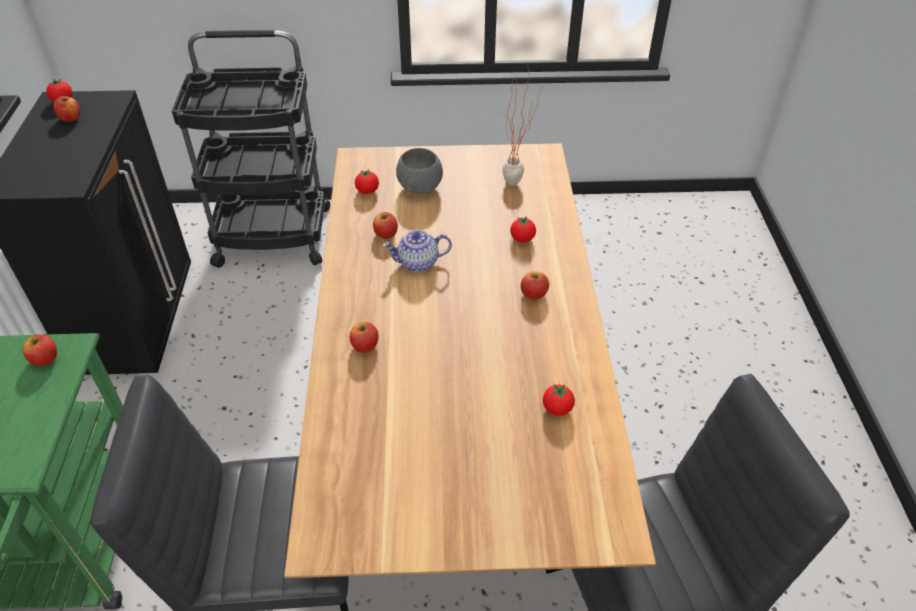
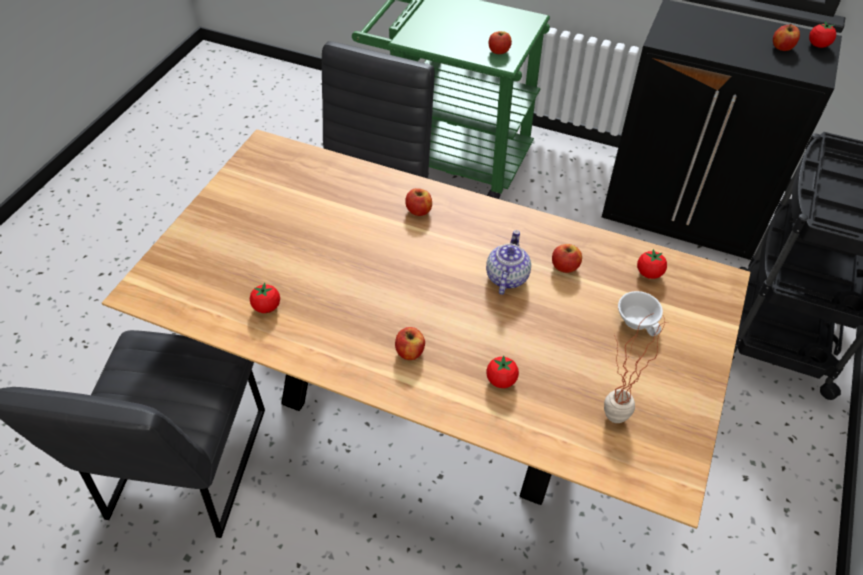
camera: 115 degrees right, 5 degrees up
grey bowl [396,148,443,194] -> white cup [618,291,663,336]

